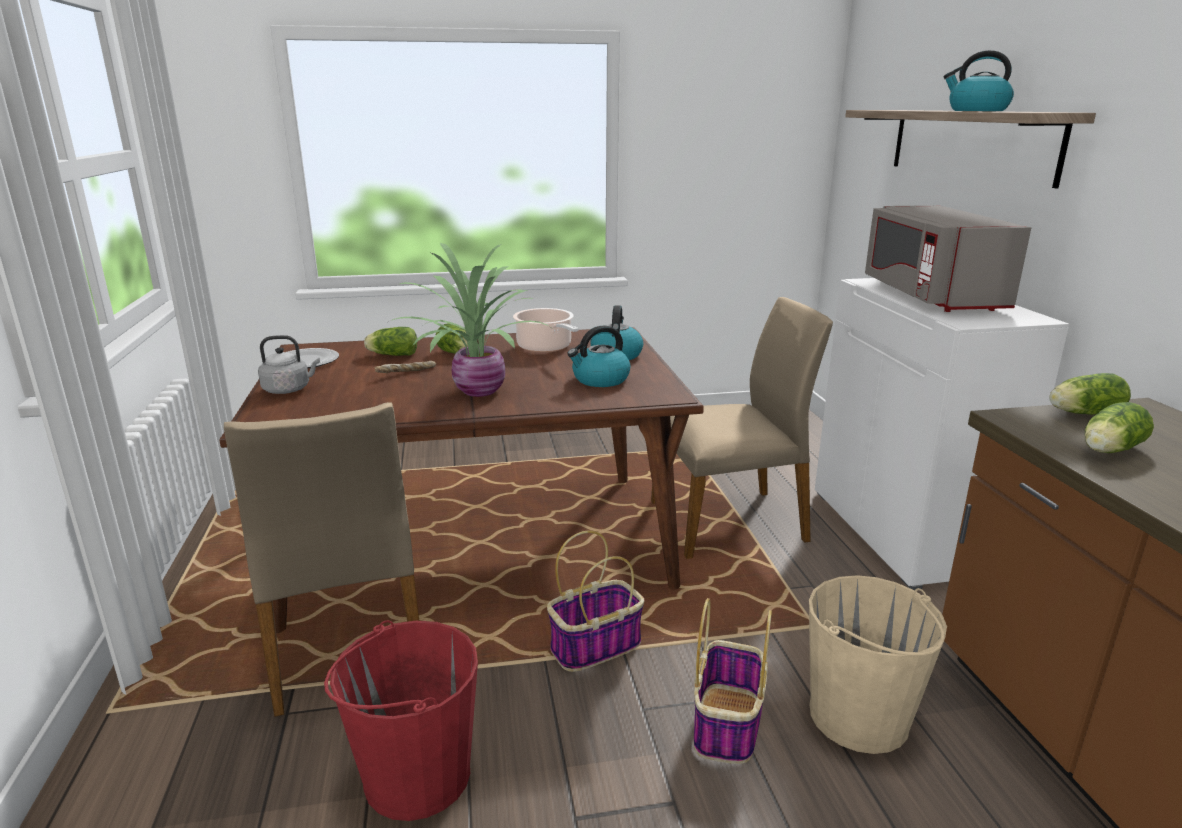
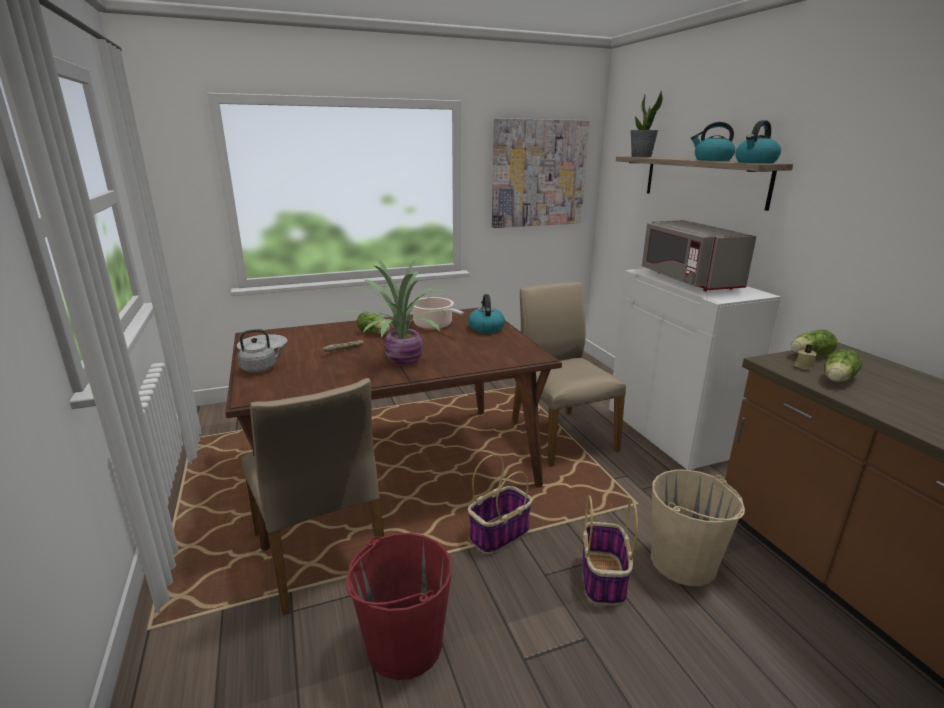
camera: 10 degrees left, 0 degrees up
lettuce [364,327,417,356] -> none
kettle [567,325,631,387] -> kettle moved to [735,120,781,163]
beige chair [651,297,833,559] -> beige chair turned 90 degrees counterclockwise [511,282,626,467]
none -> picture [492,118,589,228]
none -> potted plant [630,91,663,157]
none -> beige candle [794,344,817,370]

